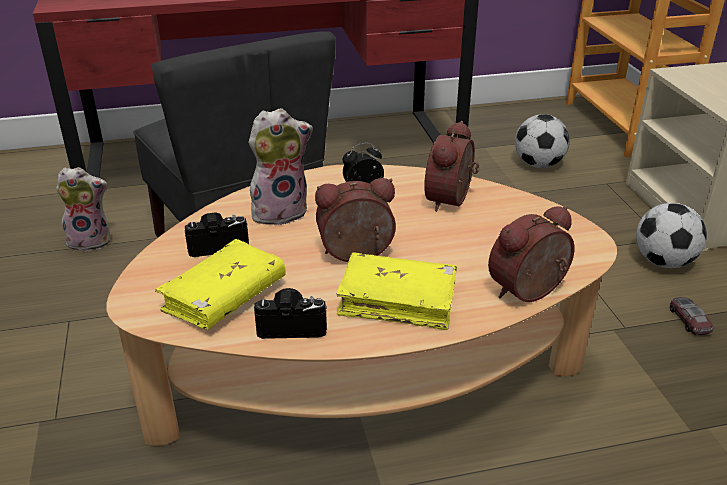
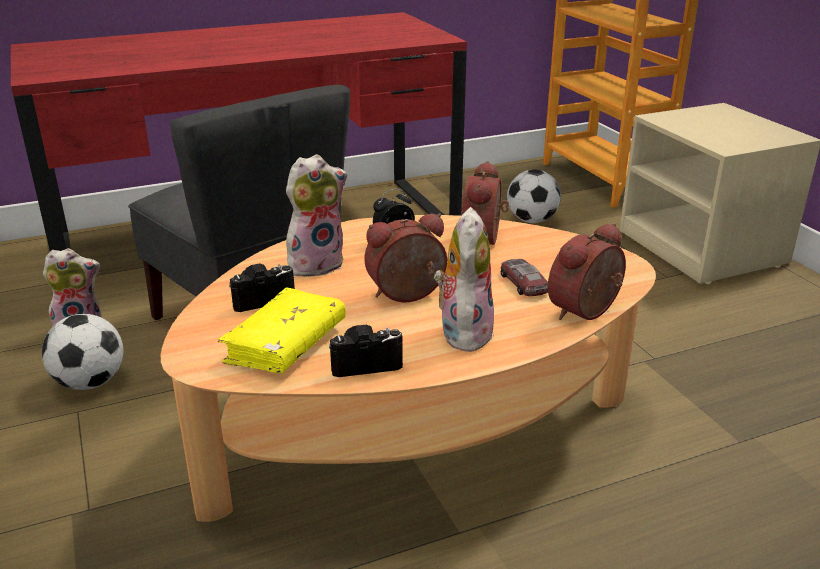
camera: 10 degrees left, 5 degrees down
yellow book [337,252,457,330] -> plush toy [434,207,494,353]
football [636,203,707,268] -> football moved to [42,314,124,390]
toy car [670,297,713,336] -> toy car moved to [501,259,548,297]

